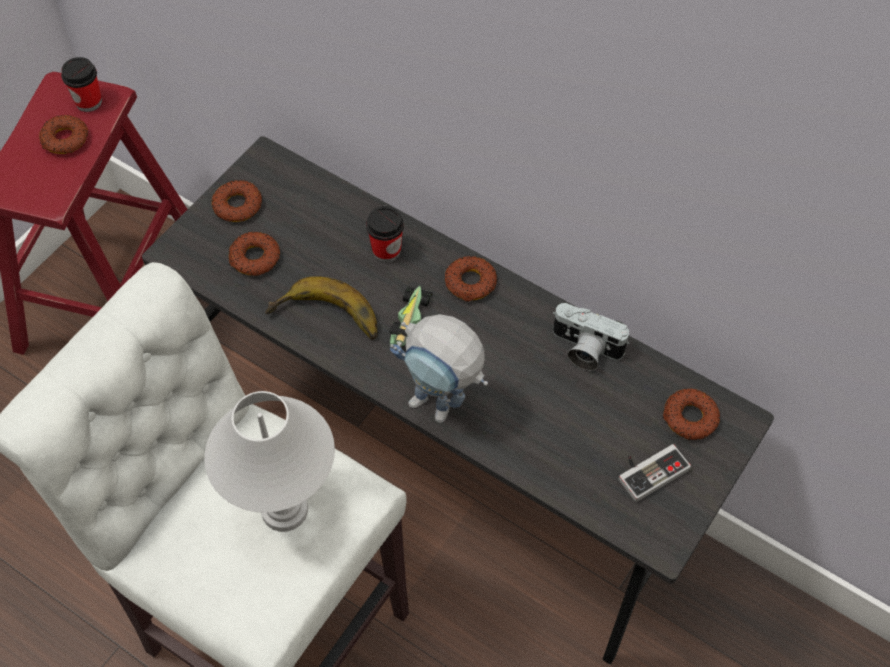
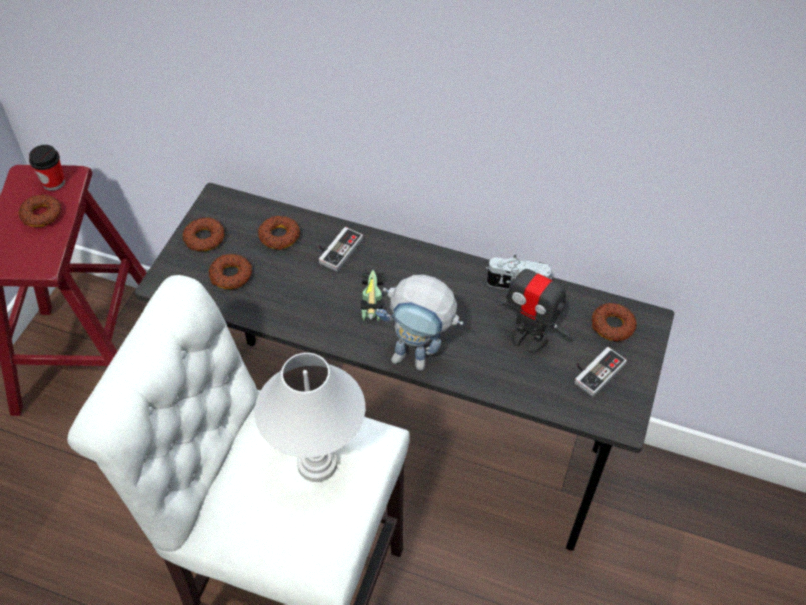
camera: 15 degrees left, 5 degrees down
banana [265,277,378,340] -> none
cup [366,206,404,262] -> game controller [319,227,363,272]
donut [445,256,497,302] -> donut moved to [258,216,300,250]
none -> toy robot [496,255,572,354]

